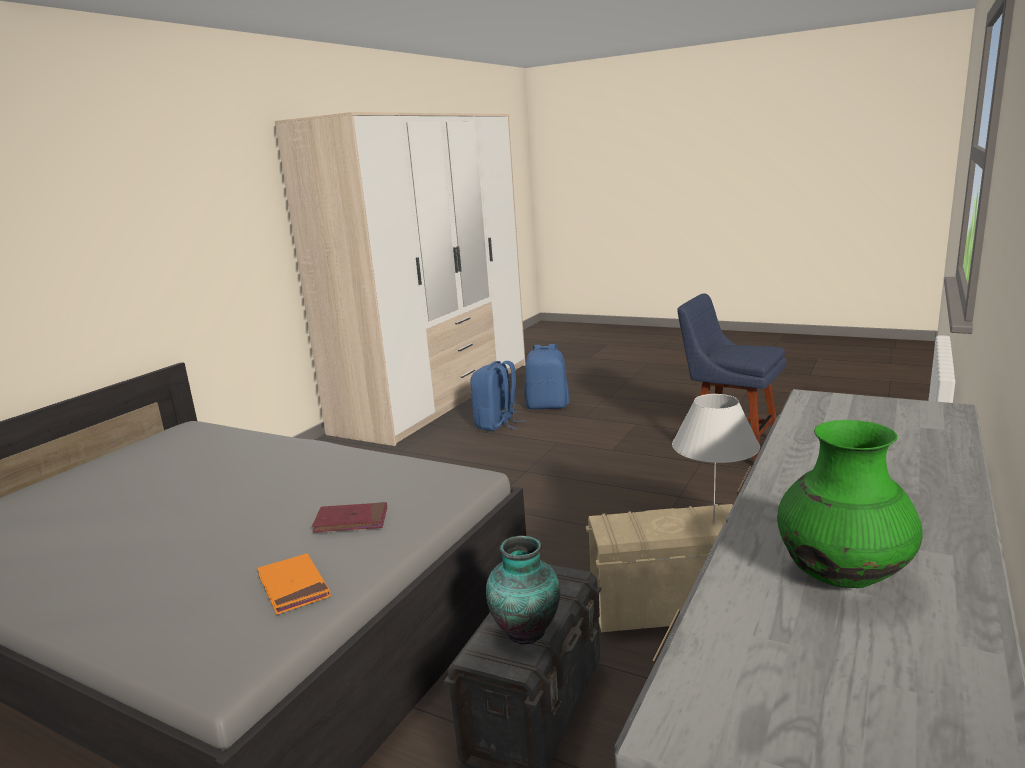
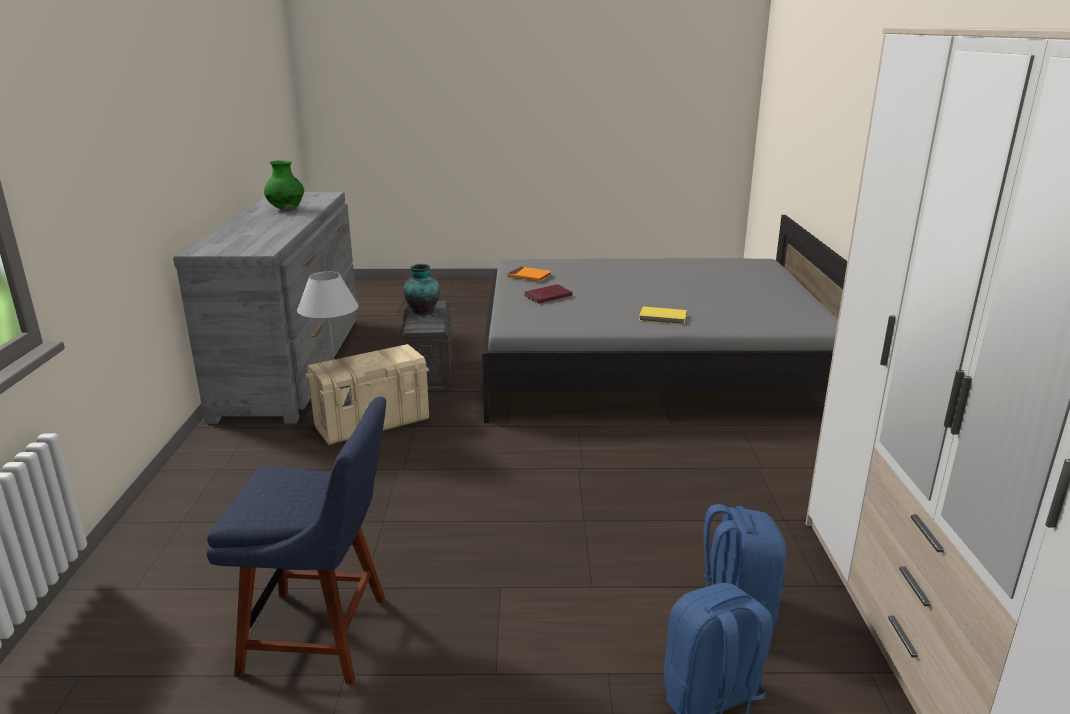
camera: 150 degrees right, 5 degrees up
none -> yellow book [639,306,687,324]

